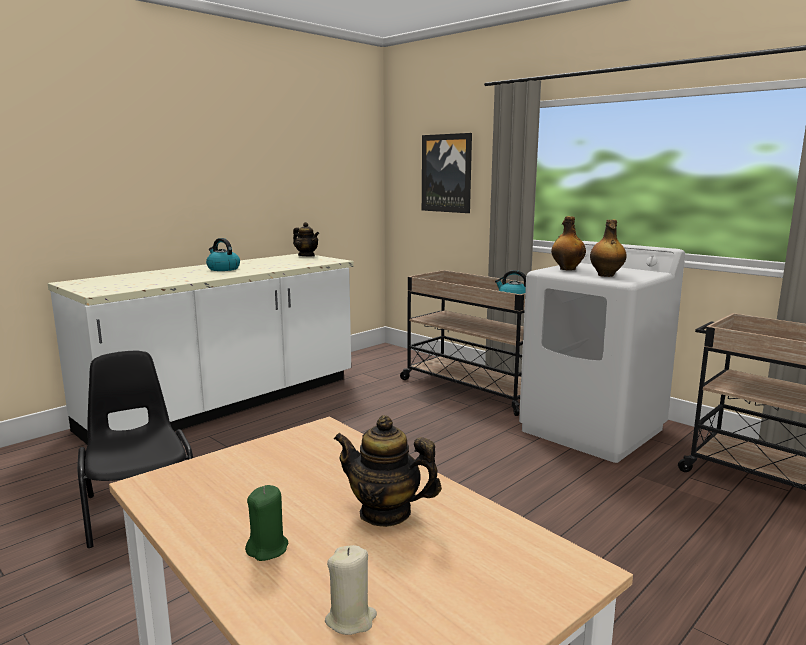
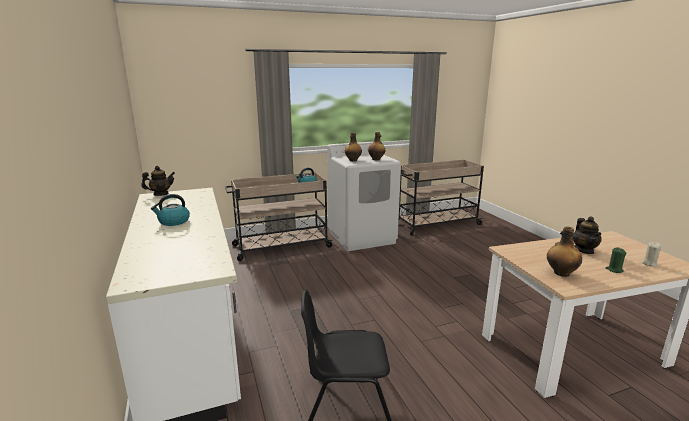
camera: 65 degrees left, 5 degrees up
teapot [334,415,442,527] -> teapot turned 45 degrees counterclockwise [573,216,602,254]
picture [422,133,472,213] -> none
none -> bottle [547,226,582,277]

